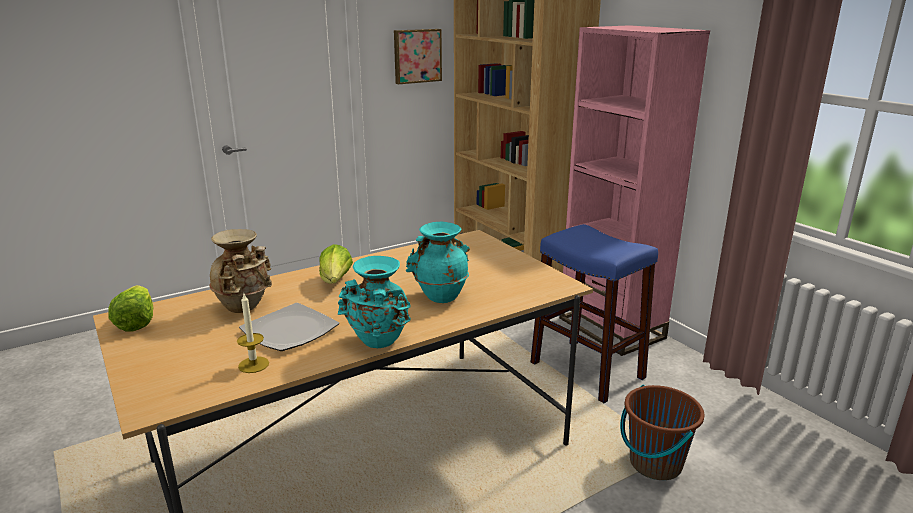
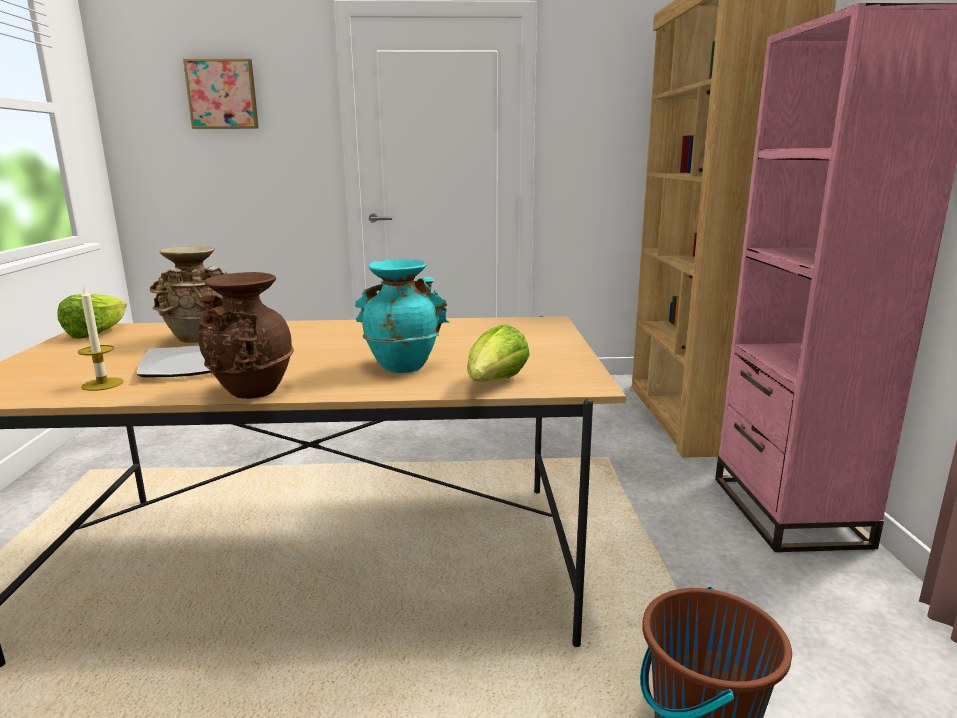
camera: 30 degrees right, 5 degrees down
lettuce [319,244,353,284] -> lettuce moved to [467,325,530,382]
turquoise vase [338,256,411,348] -> brown vase [198,272,294,399]
picture [394,29,442,84] -> picture moved to [183,59,259,129]
blue stool [530,224,658,403] -> none

